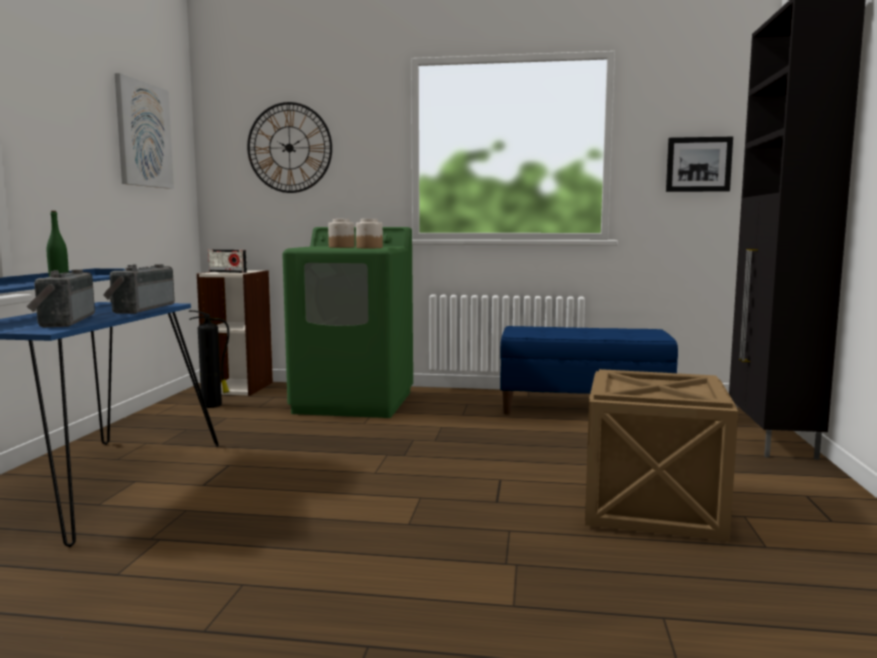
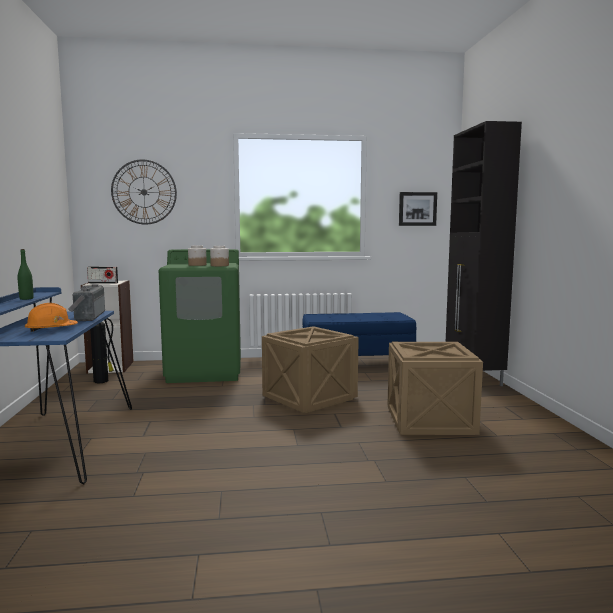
camera: 15 degrees left, 0 degrees up
radio [27,270,95,327] -> orange hard hat [25,303,78,332]
picture [114,73,174,189] -> none
none -> crate [262,326,359,413]

